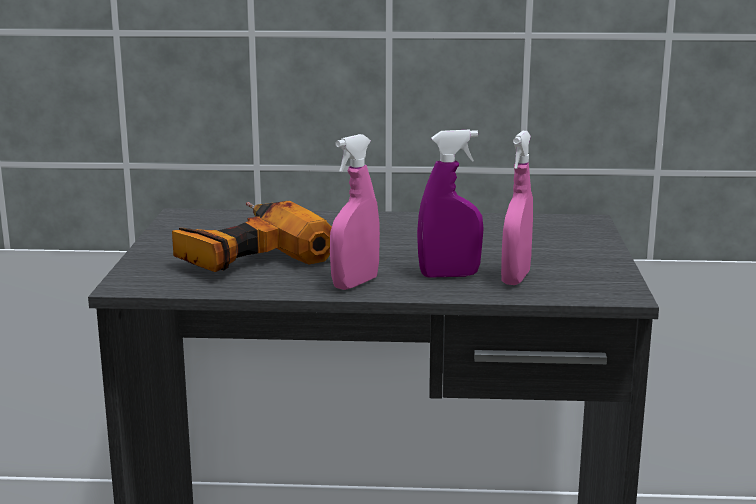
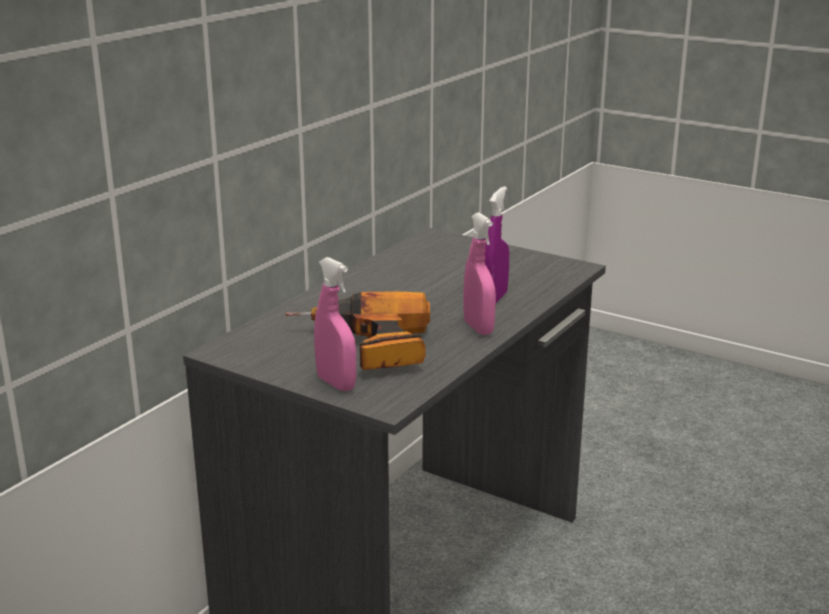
camera: 60 degrees left, 5 degrees up
pink spray bottle [501,131,533,285] -> pink spray bottle moved to [314,257,356,391]

